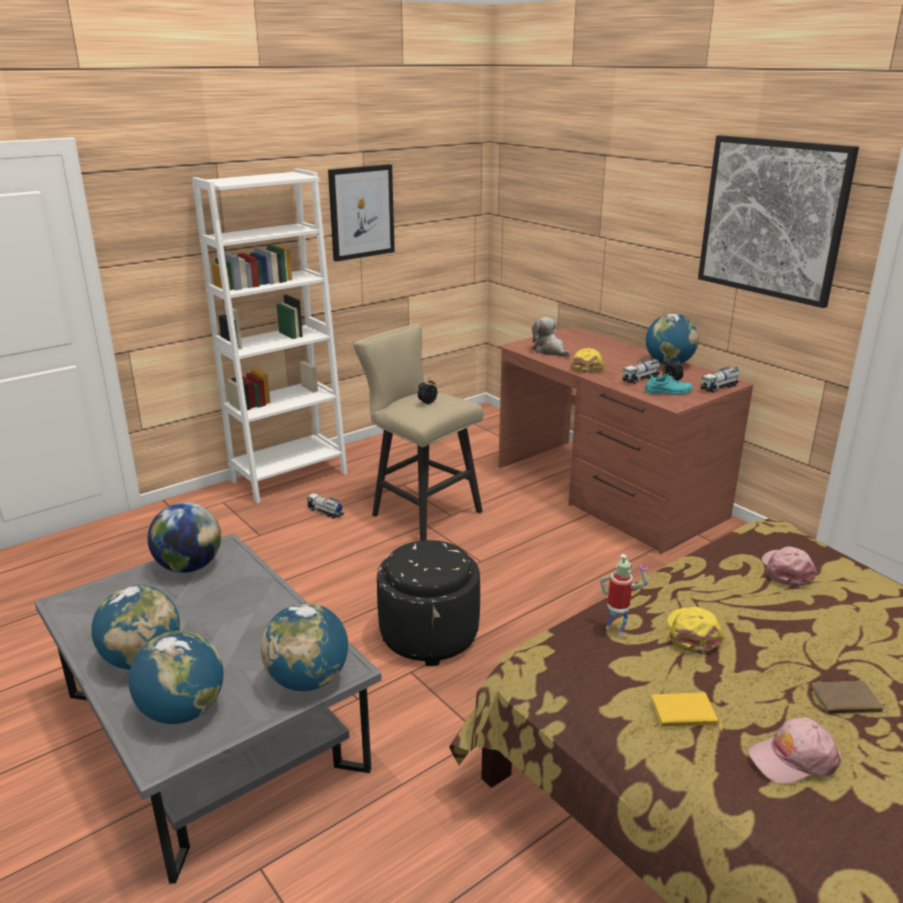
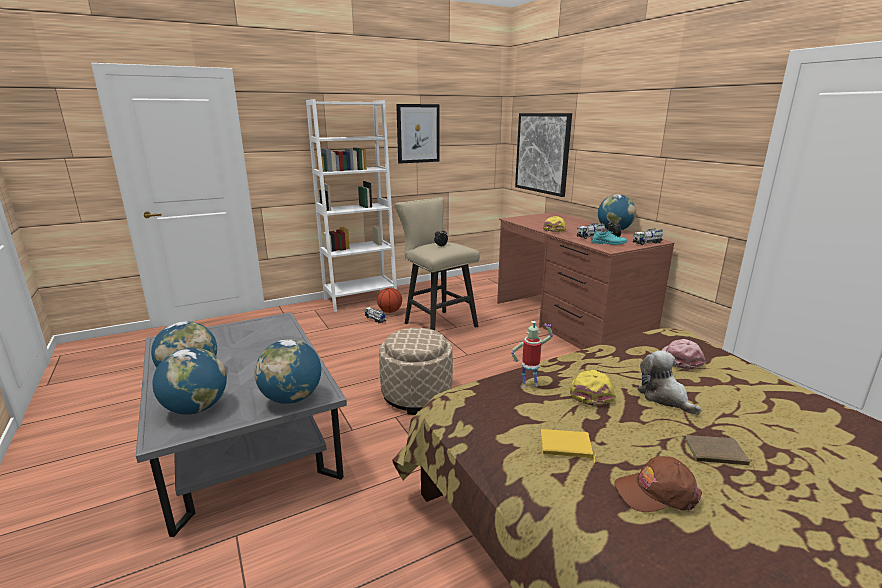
camera: 10 degrees right, 5 degrees down
globe [148,502,221,573] -> none
black ottoman [377,540,480,666] -> beige ottoman [379,328,453,415]
plush toy [532,317,570,357] -> plush toy moved to [637,351,702,415]
toy robot [600,554,648,636] -> toy robot turned 60 degrees counterclockwise [511,321,553,388]
picture [698,135,859,308] -> picture moved to [515,113,572,197]
pink cap [748,718,841,784] -> brown cap [614,456,702,512]
none -> basketball [377,288,402,313]

